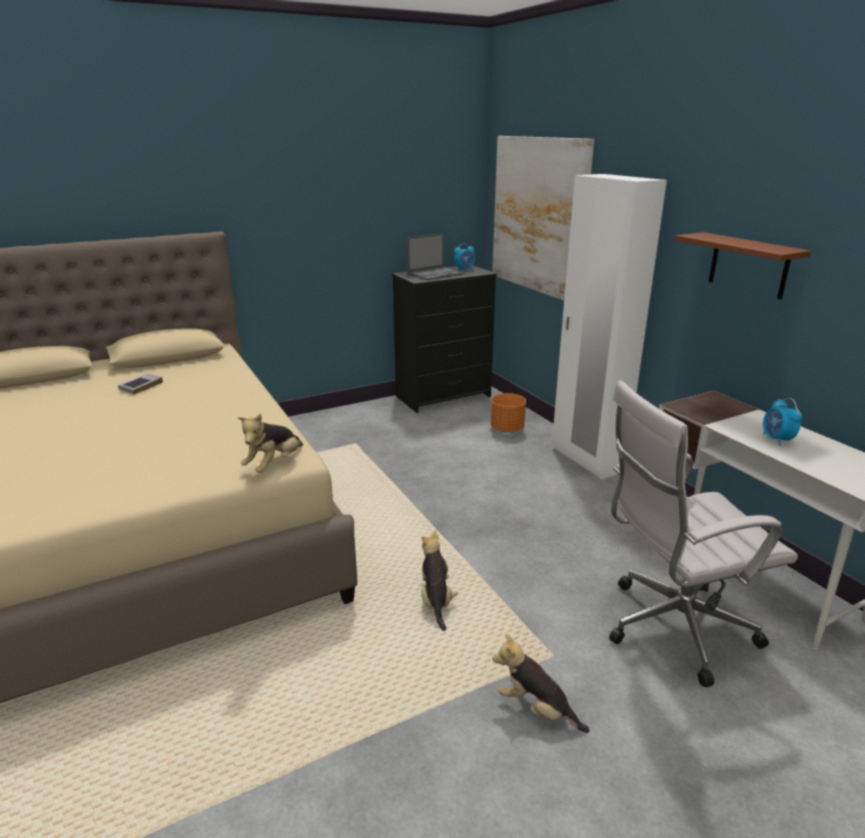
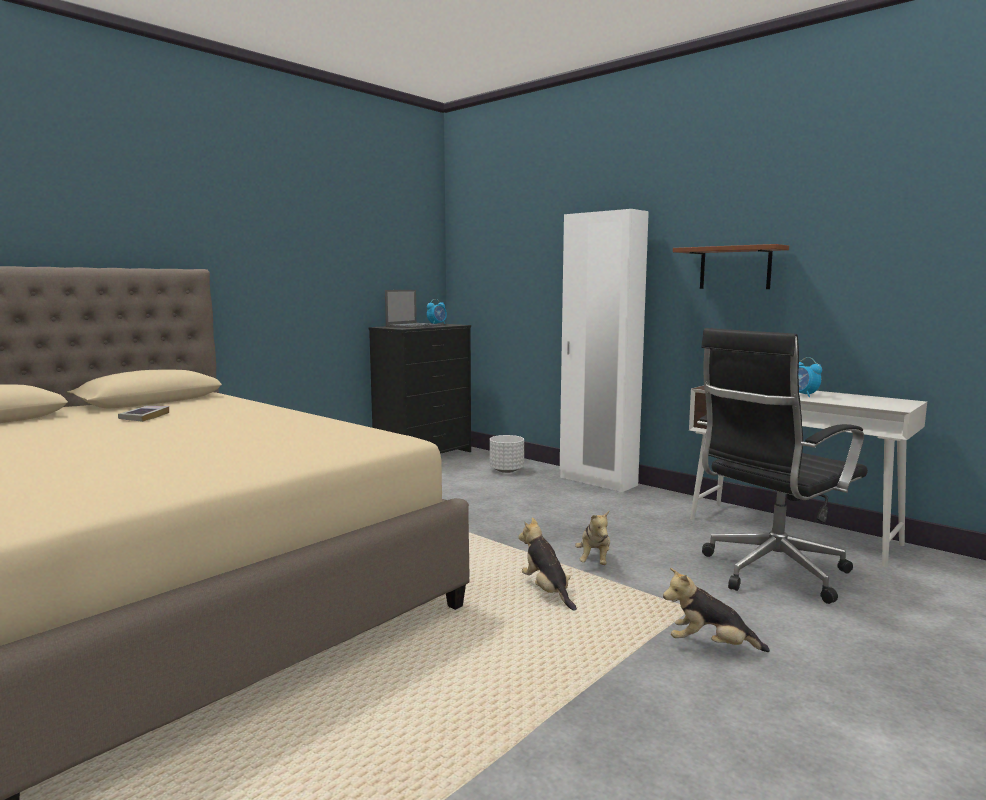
camera: 20 degrees left, 15 degrees down
plush toy [238,414,303,473] -> plush toy moved to [575,511,610,565]
orange planter [491,393,526,433] -> white planter [490,435,524,473]
picture [492,136,594,300] -> none
white office chair [609,380,798,687] -> black office chair [697,328,868,604]

